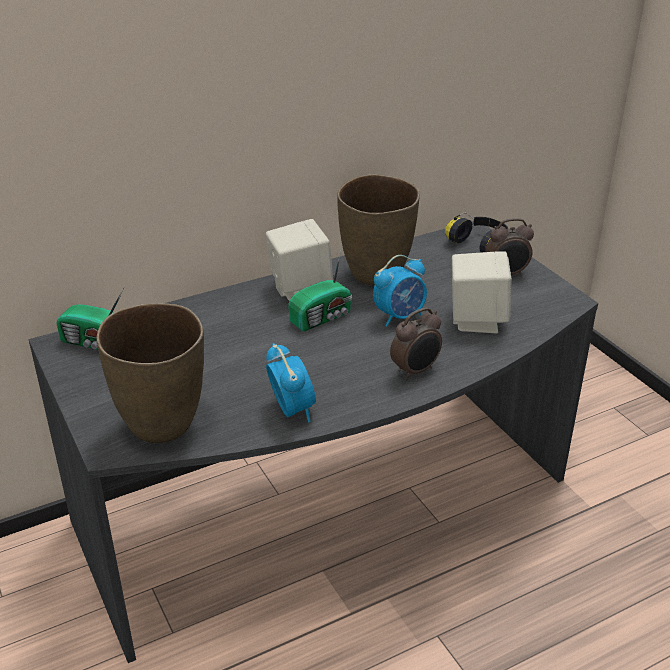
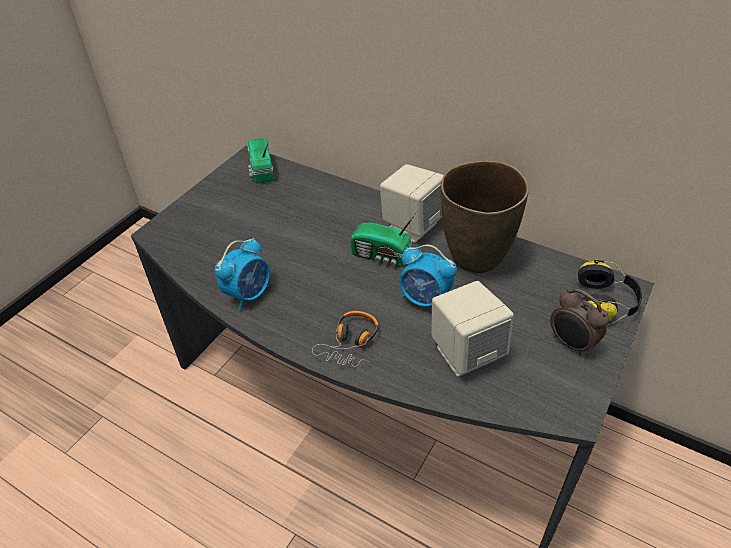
camera: 60 degrees right, 10 degrees up
brown vase [96,303,204,443] -> none
alarm clock [390,307,442,380] -> headphones [312,311,379,367]

